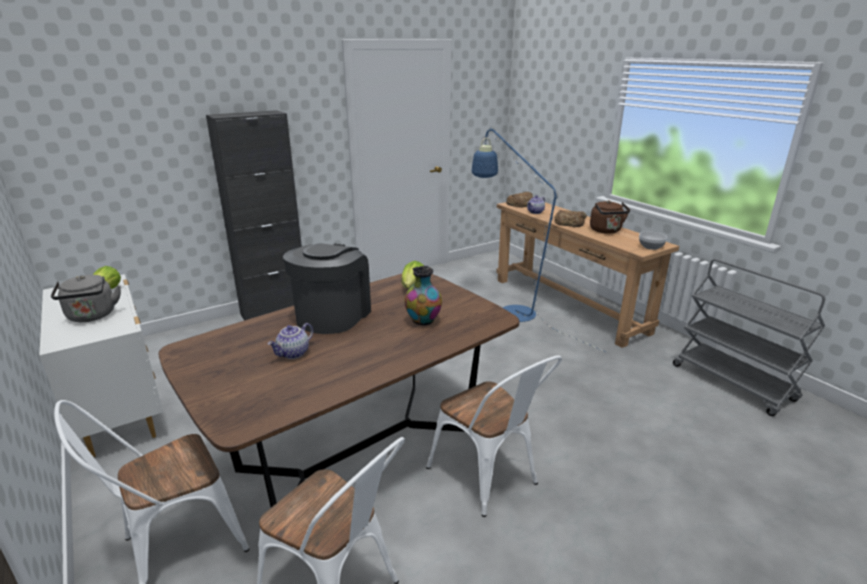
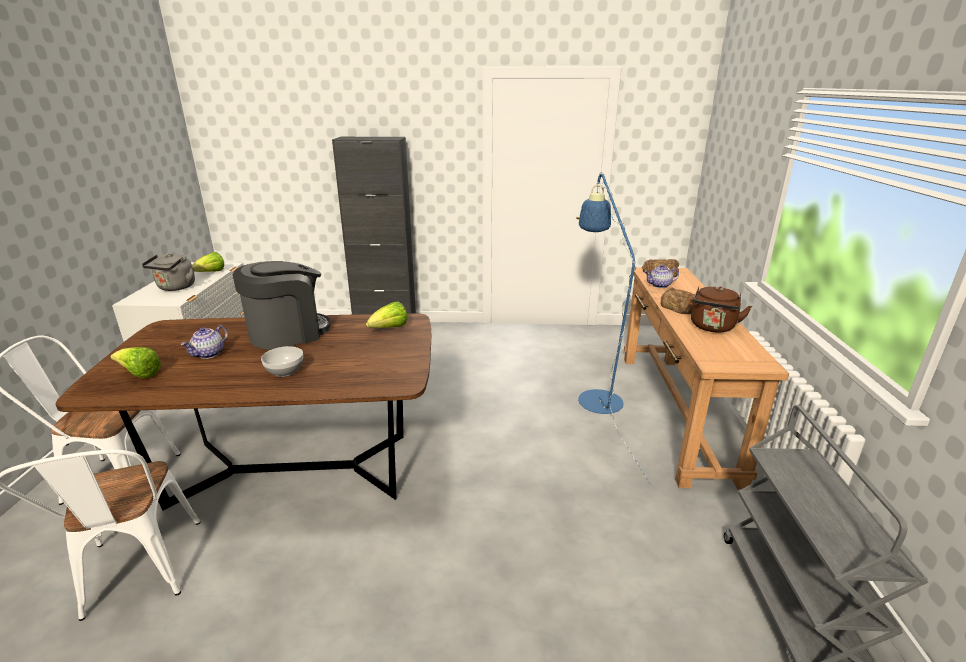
camera: 35 degrees right, 0 degrees up
teapot [268,323,313,359] -> teapot turned 45 degrees counterclockwise [181,325,228,359]
vase [404,266,442,325] -> none
white chair [426,355,562,517] -> none
bowl [639,232,667,250] -> bowl moved to [261,346,303,377]
none -> lettuce [111,347,161,378]

